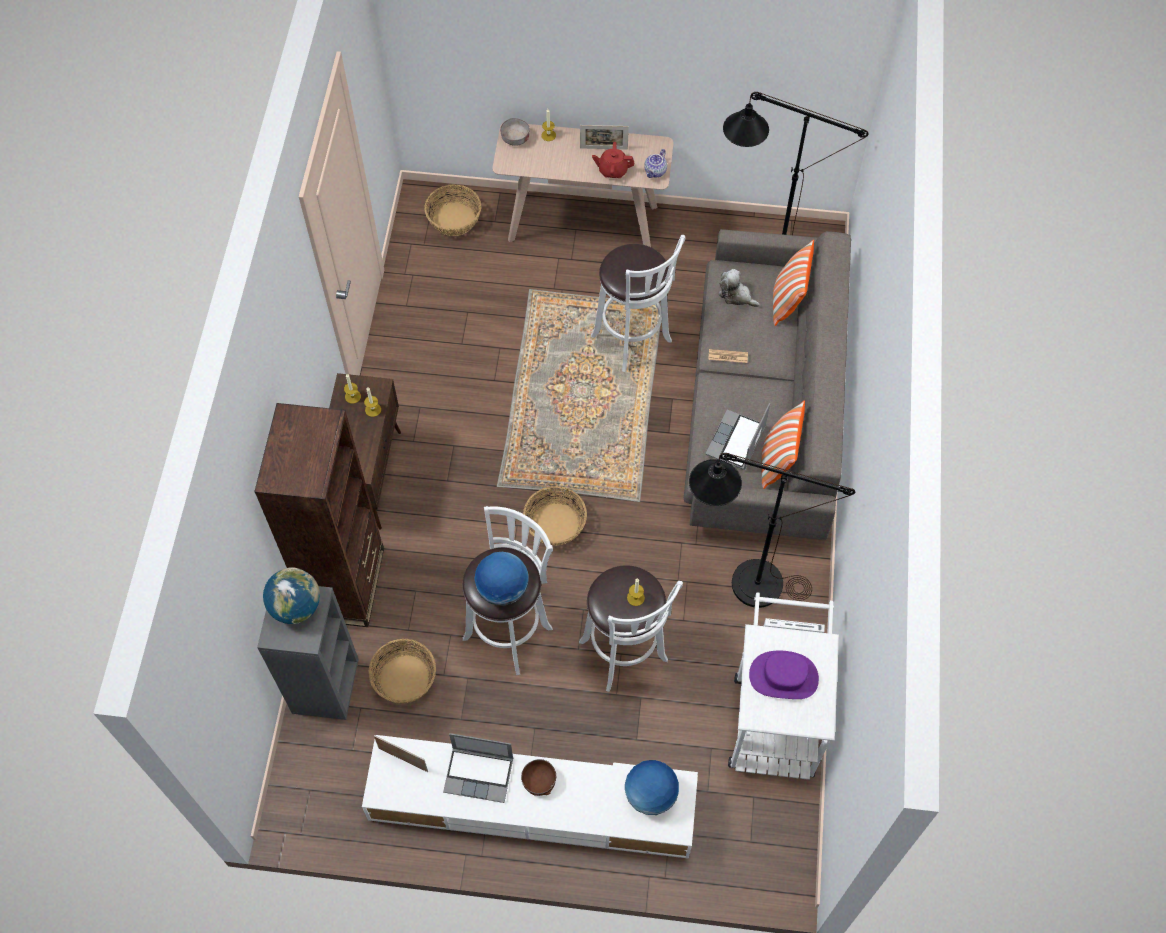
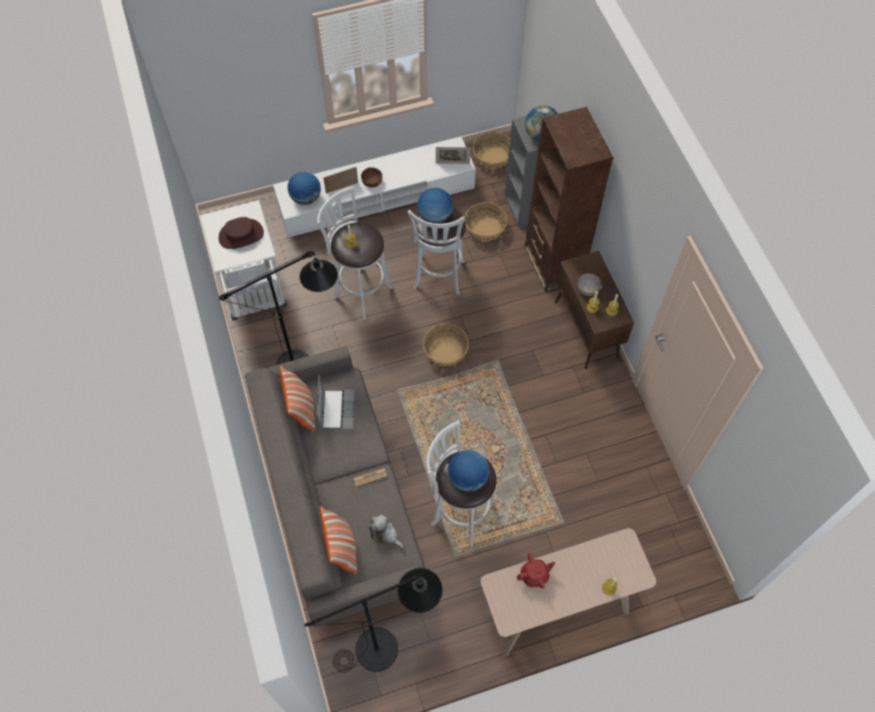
camera: 155 degrees right, 0 degrees up
basket [424,185,481,236] -> basket moved to [473,132,510,169]
laptop [443,733,513,803] -> none
grey bowl [500,118,530,146] -> grey bowl moved to [576,273,602,296]
picture frame [580,125,629,150] -> picture frame moved to [323,167,358,193]
teapot [644,149,667,178] -> none
plush toy [719,269,760,307] -> plush toy turned 150 degrees counterclockwise [369,515,403,548]
purple hat [749,651,819,699] -> brown hat [219,217,264,249]
none -> globe [448,450,490,492]

